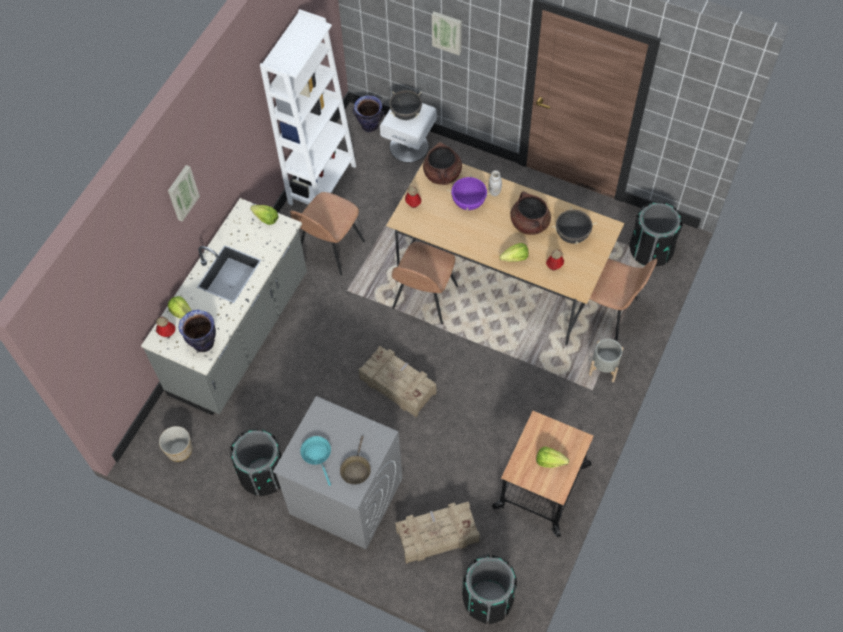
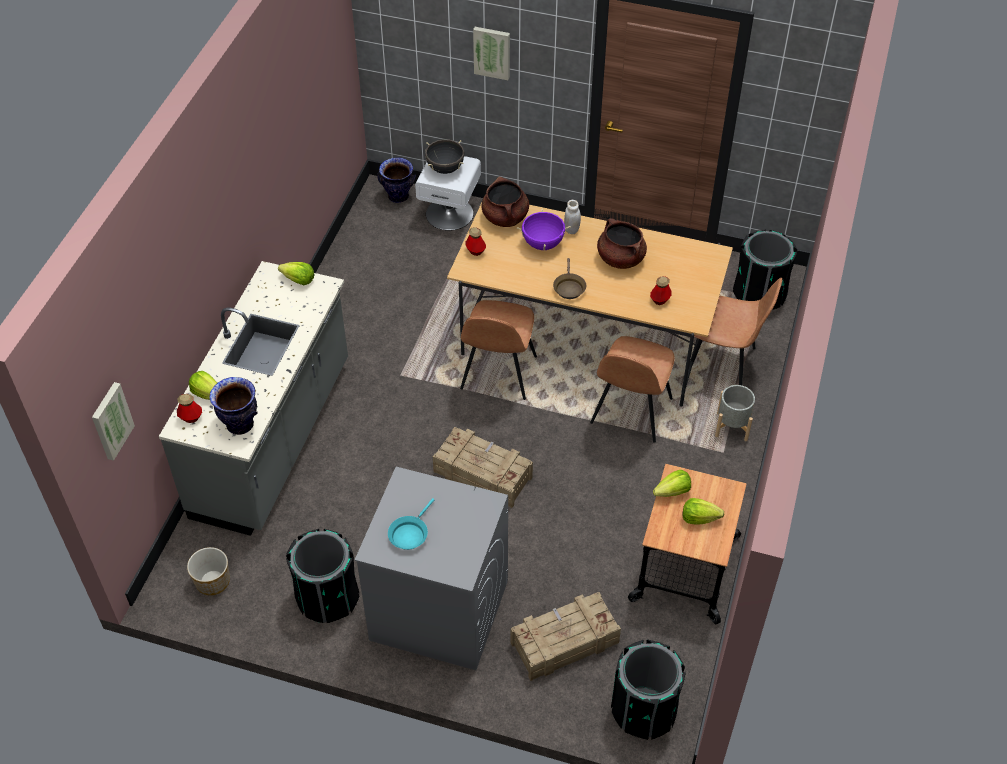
camera: 10 degrees left, 10 degrees down
picture [168,165,200,222] -> picture moved to [92,382,135,461]
white bookcase [260,9,356,205] -> none
brown chair [290,192,365,275] -> brown chair moved to [590,336,675,443]
turquoise frying pan [300,436,331,486] -> turquoise frying pan turned 120 degrees counterclockwise [388,498,434,550]
brown frying pan [340,436,371,484] -> brown frying pan moved to [553,258,586,299]
lettuce [499,243,529,262] -> lettuce moved to [653,470,691,497]
black cooking pot [552,206,597,245] -> none

